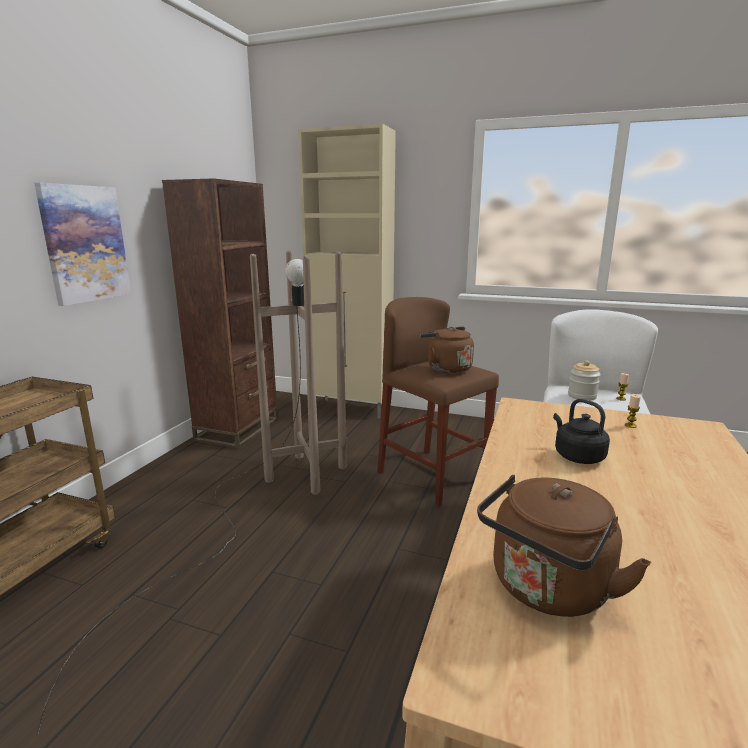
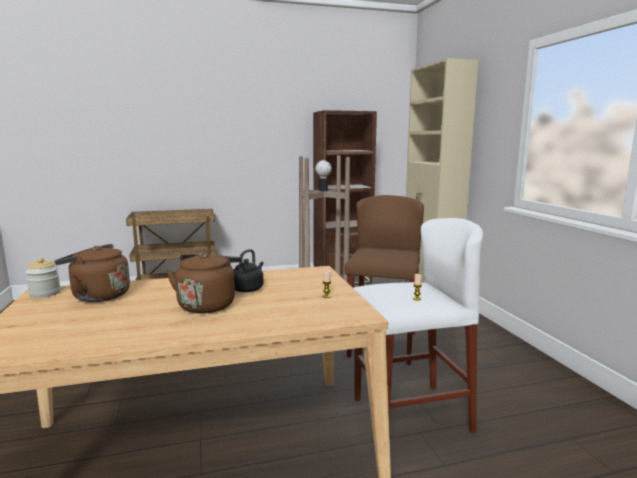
camera: 55 degrees right, 5 degrees down
picture [34,183,131,306] -> none
brown kettle [420,327,474,373] -> brown kettle moved to [167,253,241,313]
jar [568,360,601,401] -> jar moved to [26,258,61,298]

